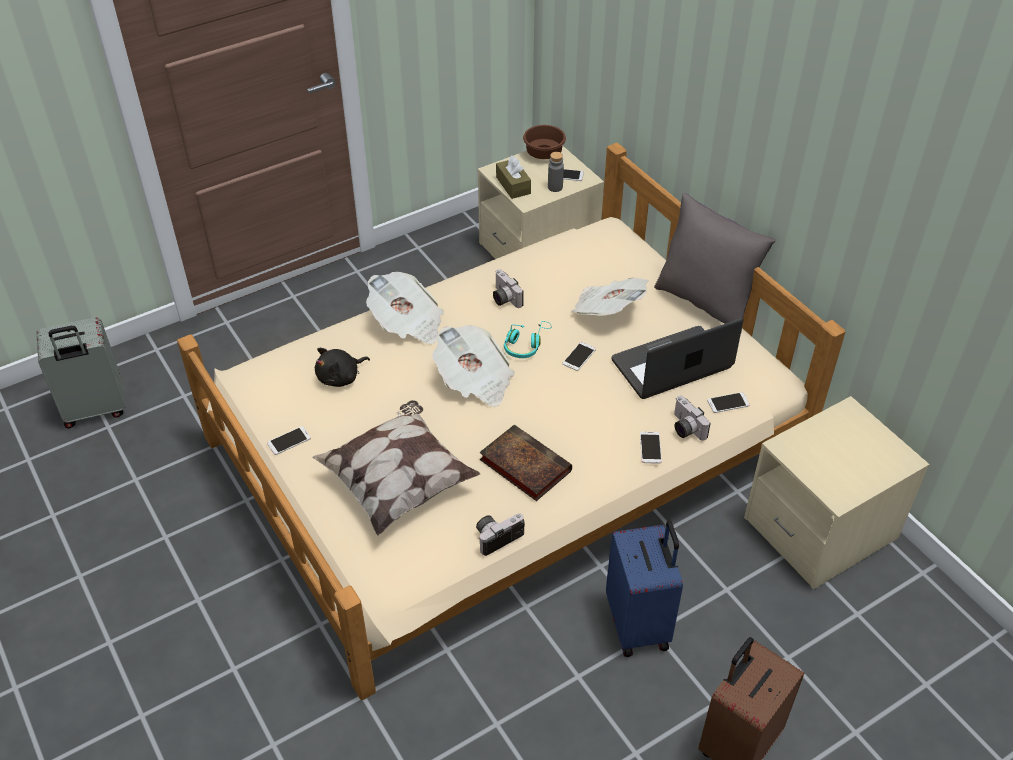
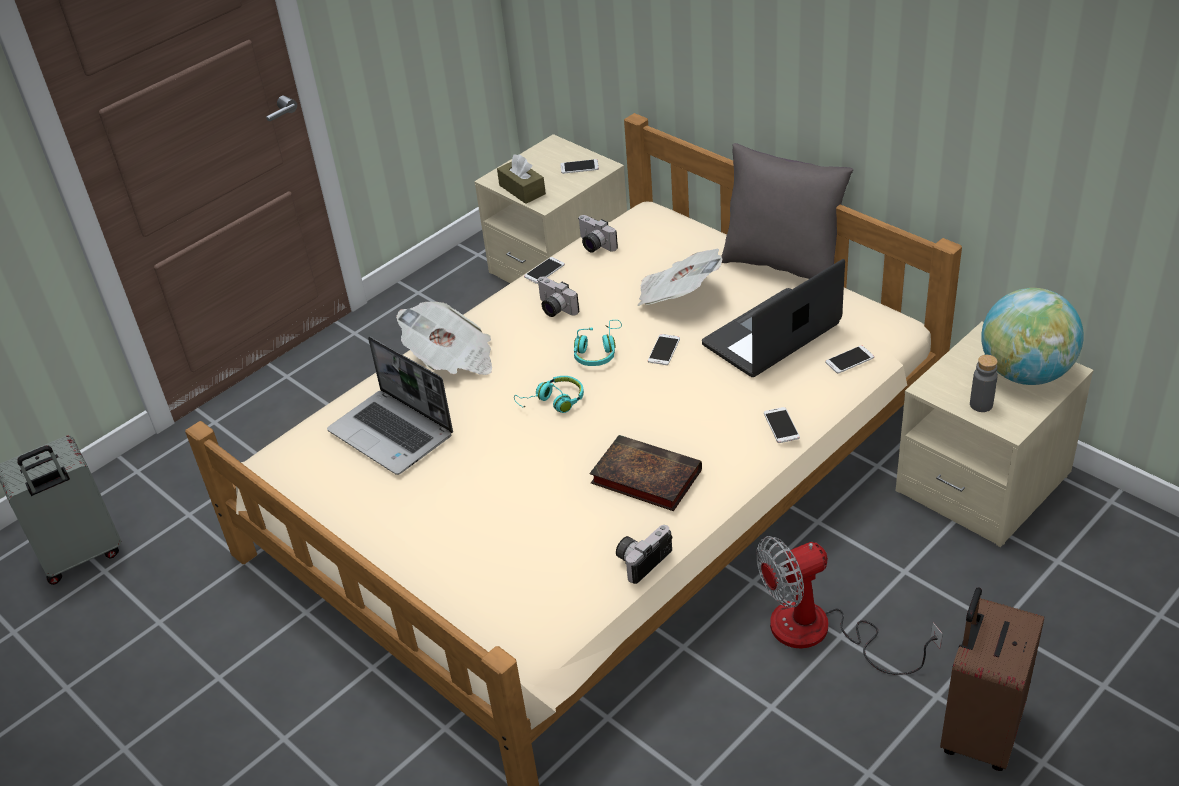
camera: 10 degrees left, 5 degrees down
phone [267,426,311,455] -> phone moved to [524,257,565,284]
pillow [313,400,480,535] -> none
black plush toy [315,348,370,387] -> laptop [327,336,453,475]
newspaper [432,325,515,407] -> turquoise headphones [514,376,584,413]
brown bowl [523,125,566,159] -> none
grey bottle [548,152,564,192] -> grey bottle moved to [970,355,998,412]
blue suitcase [606,521,683,657] -> fan [756,536,943,675]
camera [674,396,711,441] -> camera moved to [579,215,618,253]
none -> globe [981,288,1084,385]

